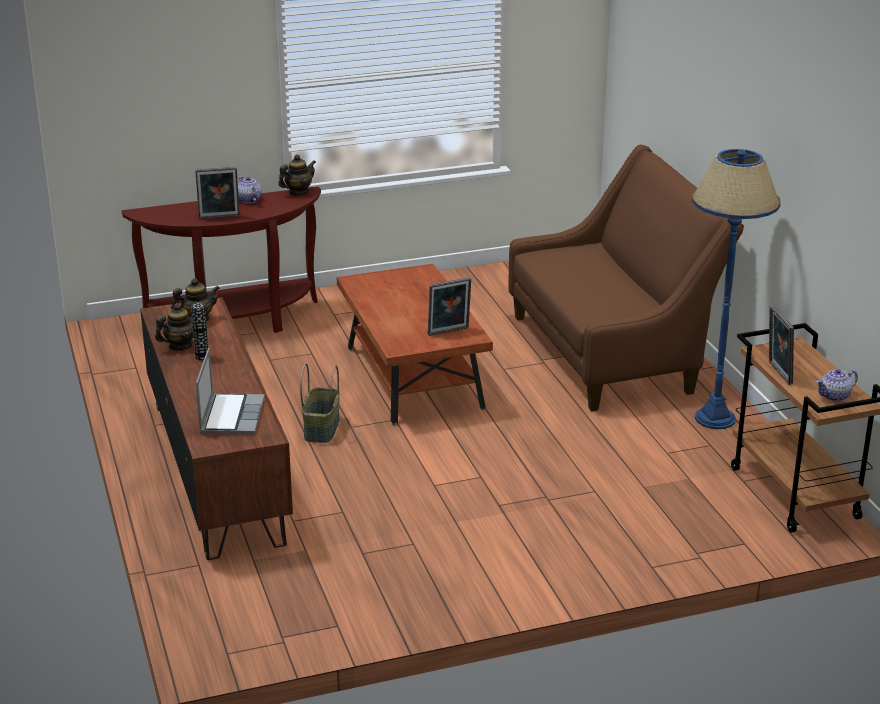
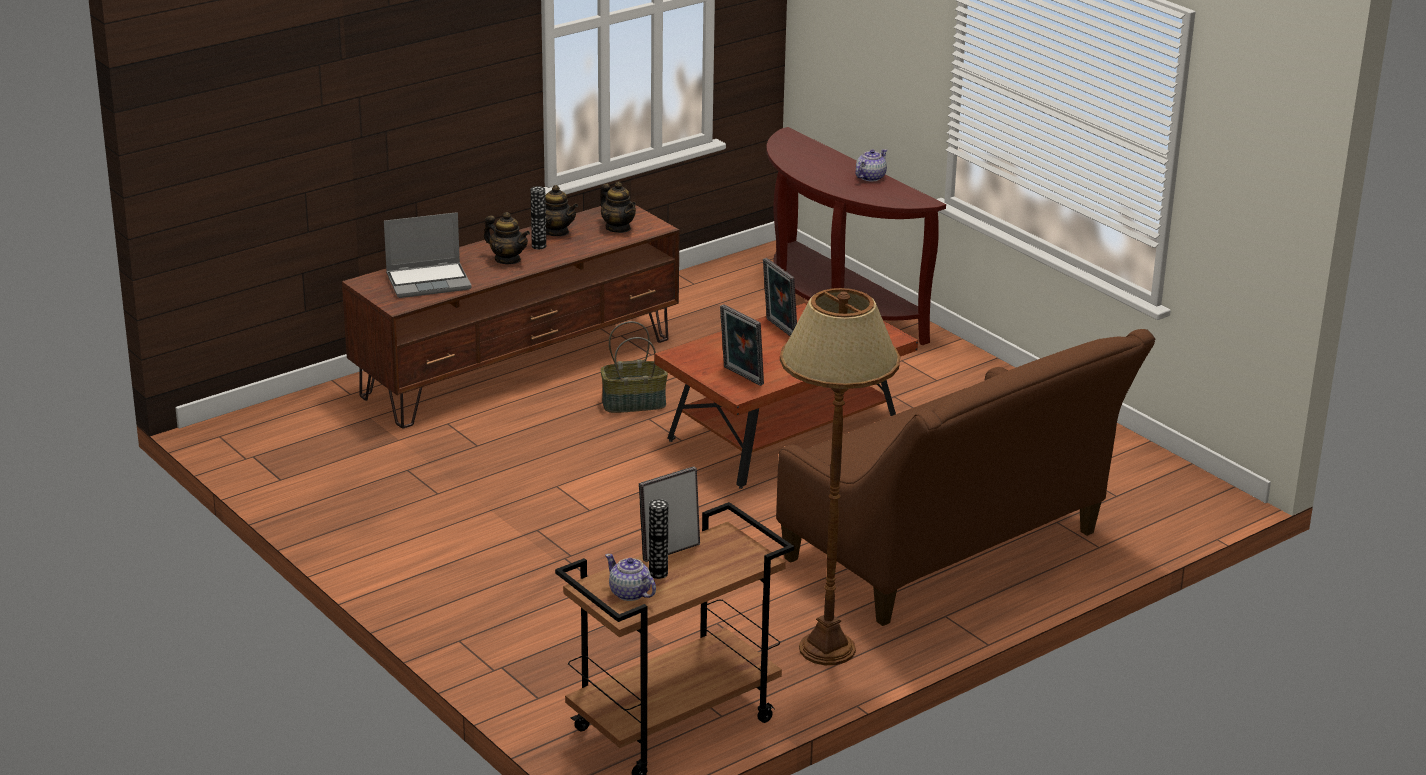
camera: 70 degrees right, 0 degrees up
picture frame [195,167,240,219] -> picture frame moved to [763,258,797,336]
teapot [278,154,316,195] -> teapot moved to [484,212,530,264]
blue floor lamp [692,149,781,429] -> brown floor lamp [780,288,900,665]
none -> vase [649,499,668,579]

